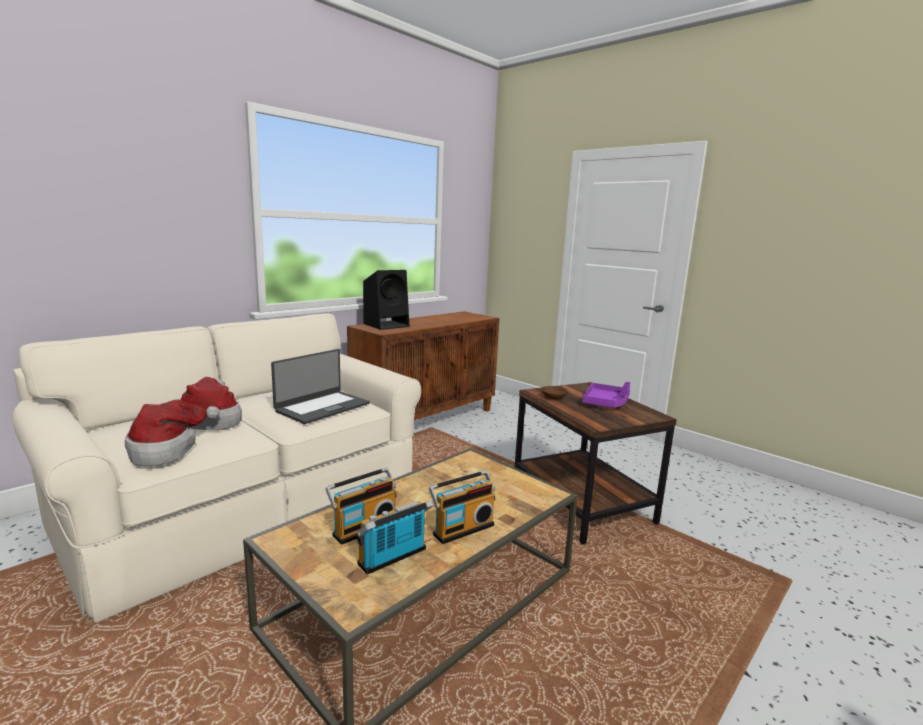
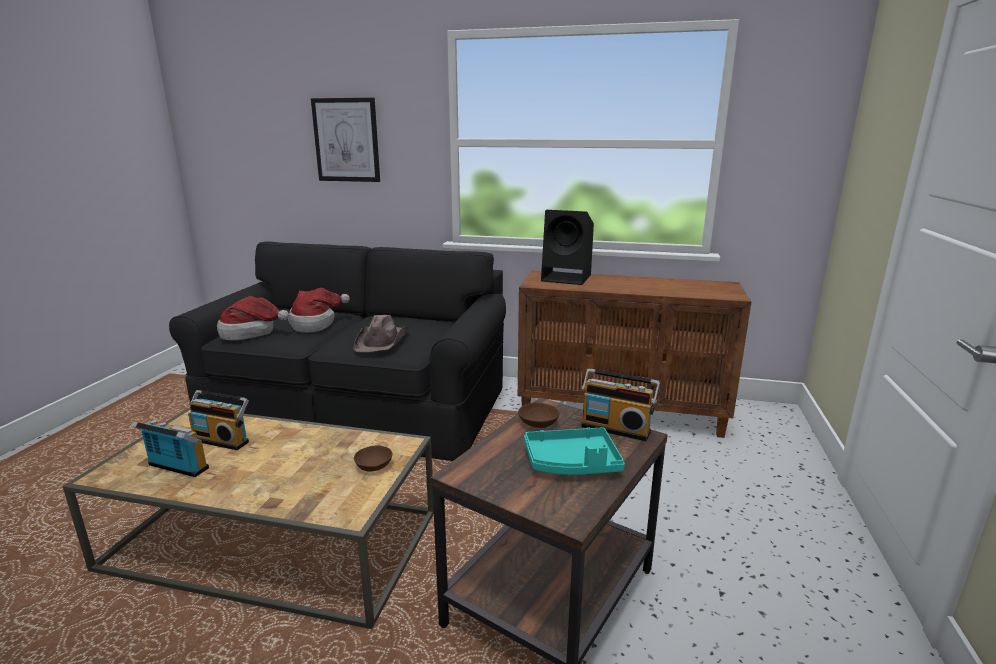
camera: 60 degrees right, 5 degrees up
beige sofa [13,314,421,623] -> black sofa [169,242,506,461]
laptop [271,349,370,424] -> brown hat [353,315,409,352]
radio [429,470,495,544] -> radio moved to [581,368,660,441]
purple tray [582,382,630,408] -> turquoise tray [524,427,625,475]
none -> picture [311,98,380,182]
none -> brown bowl [354,446,392,471]

